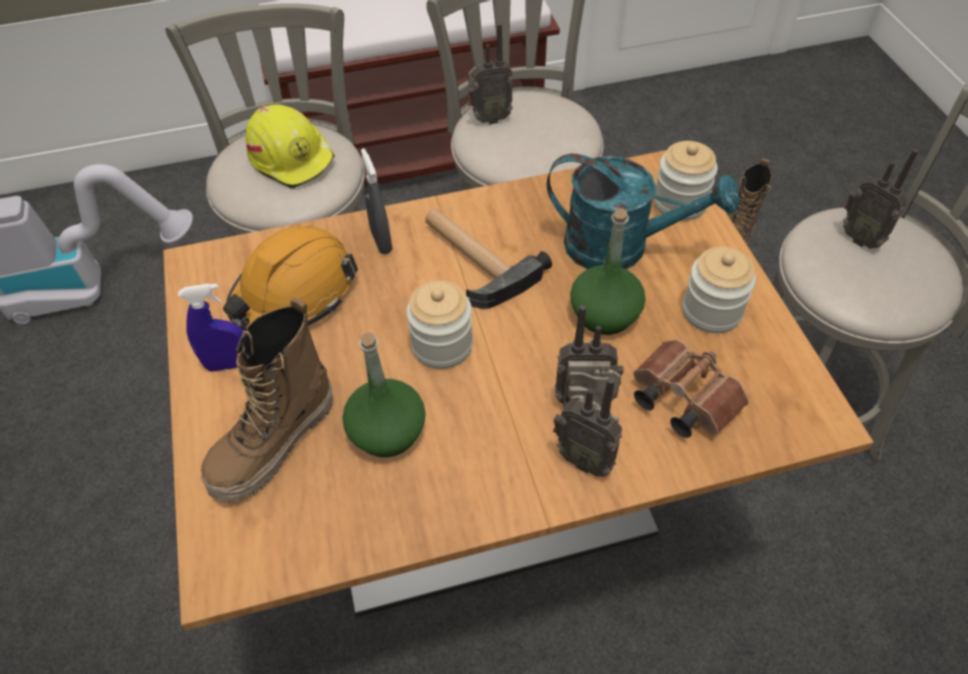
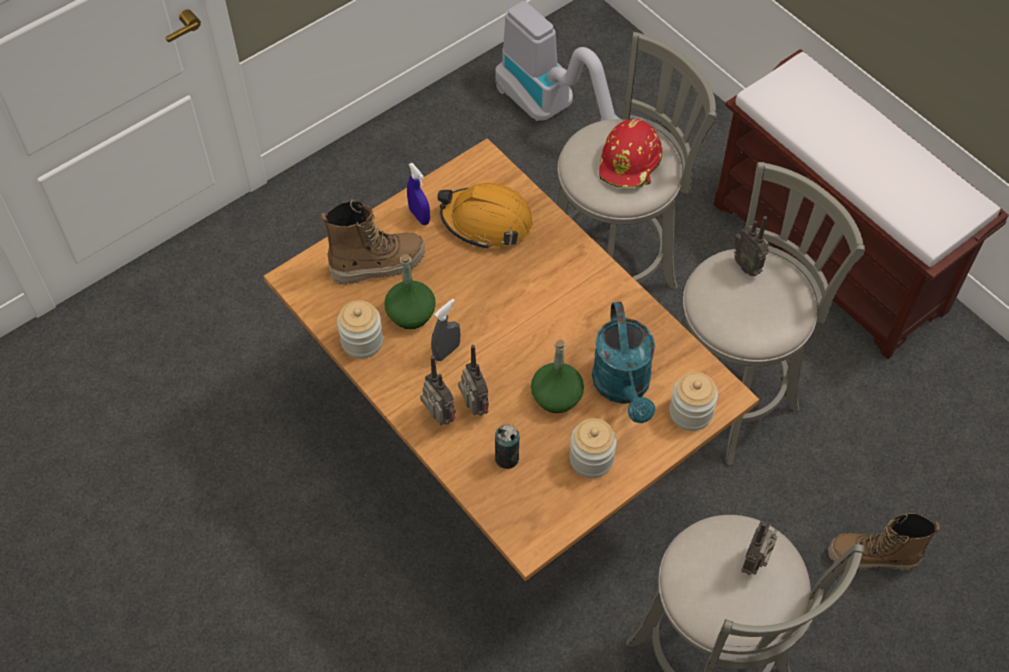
camera: 65 degrees right, 5 degrees up
boot [201,297,333,503] -> boot turned 150 degrees clockwise [321,199,425,285]
yellow hard hat [245,105,335,189] -> red hard hat [599,119,662,188]
grey spray bottle [361,148,392,254] -> grey spray bottle moved to [431,299,460,361]
jar [406,280,473,369] -> jar moved to [337,300,383,359]
hammer [425,209,552,309] -> none
radio [553,377,622,477] -> radio turned 135 degrees clockwise [420,355,456,426]
brown binoculars [633,340,749,438] -> can [495,424,519,469]

